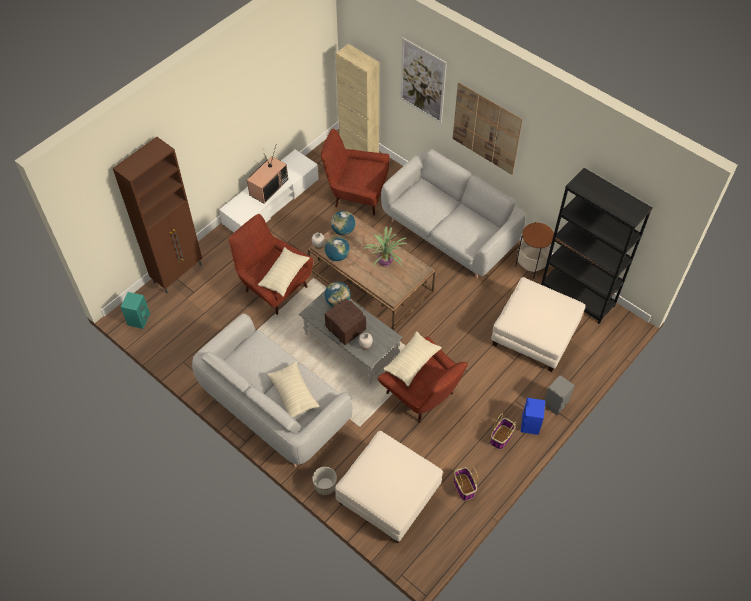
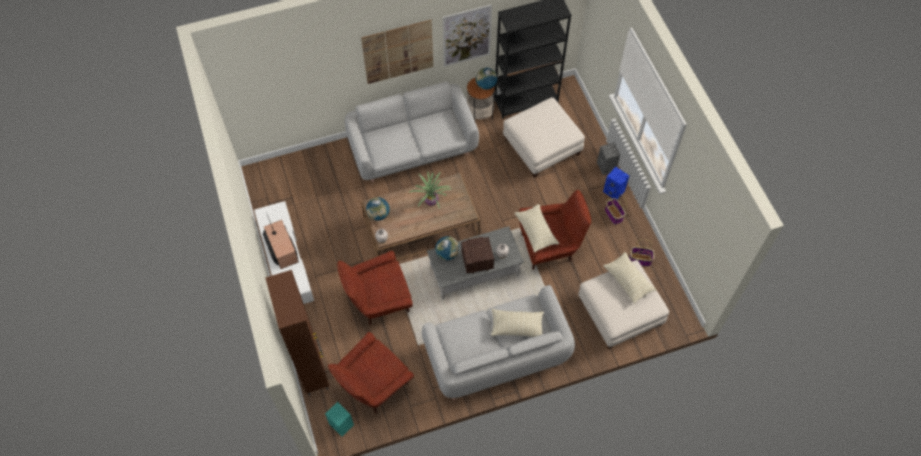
camera: 60 degrees left, 5 degrees up
beige pillow [258,247,310,297] -> beige pillow moved to [603,252,656,304]
planter [312,467,337,495] -> none
red armchair [321,129,390,215] -> red armchair moved to [328,332,414,413]
globe [325,236,350,261] -> globe moved to [476,68,497,90]
beige cabinet [336,44,379,153] -> none
picture [400,38,447,123] -> picture moved to [443,4,492,67]

